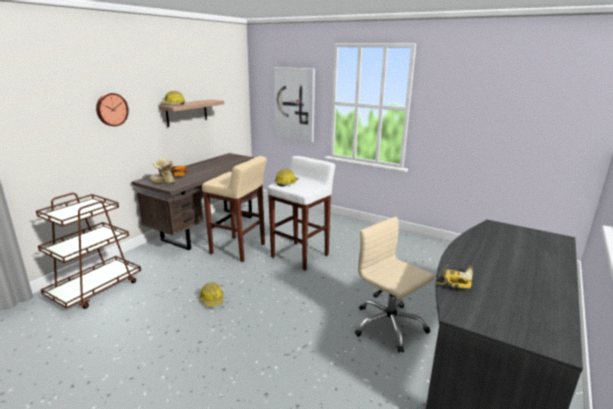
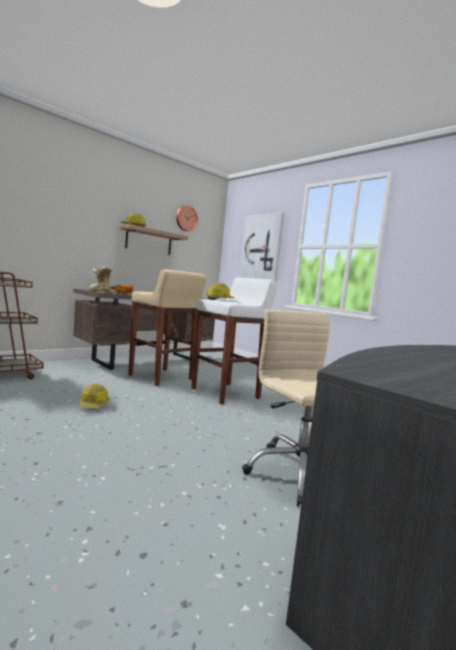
camera: 15 degrees right, 15 degrees down
wall clock [96,93,129,126] -> wall clock moved to [176,206,198,231]
power drill [436,265,473,289] -> none

